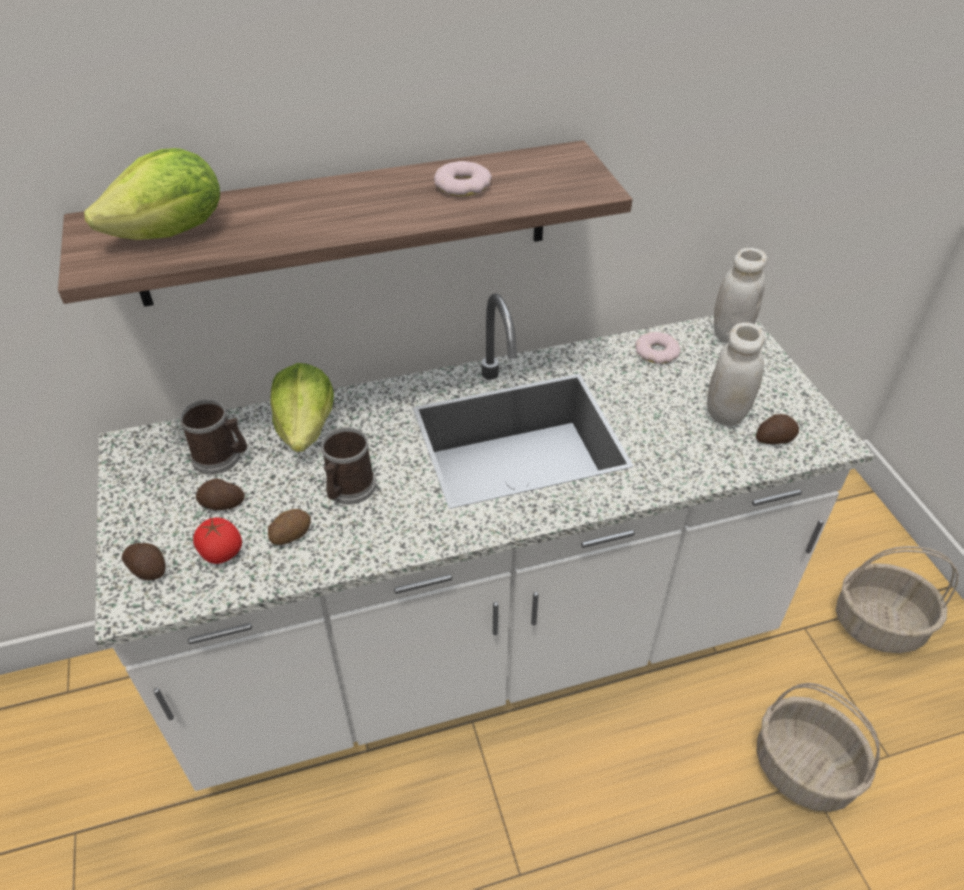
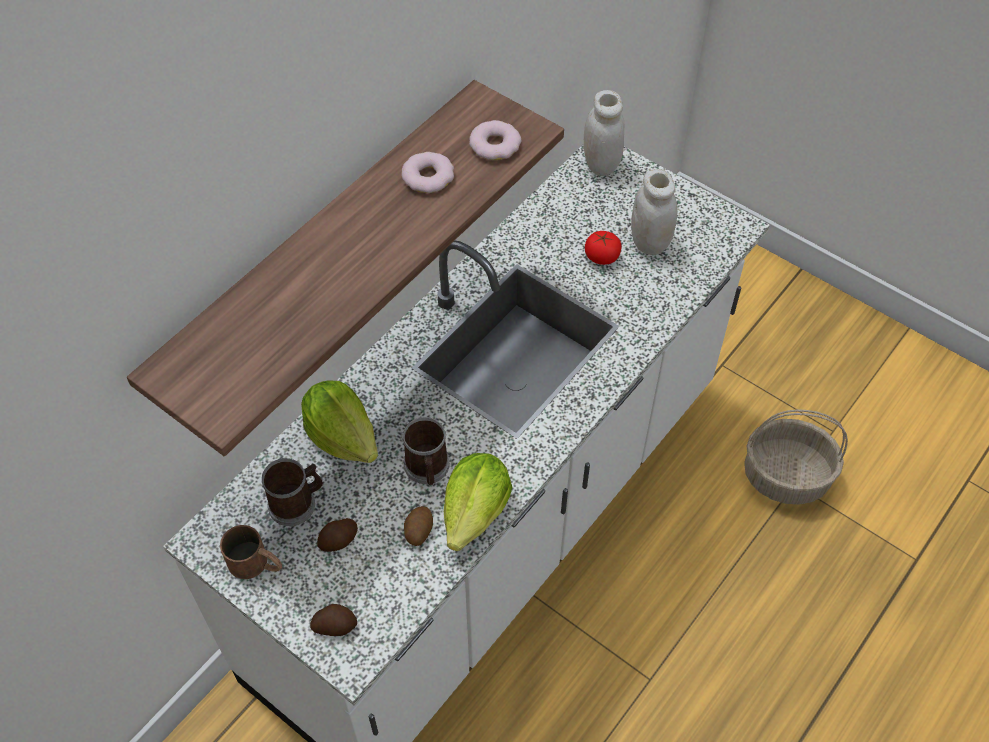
camera: 35 degrees left, 10 degrees up
lettuce [84,148,220,240] -> lettuce moved to [444,453,512,551]
tomato [193,517,242,564] -> tomato moved to [585,231,622,265]
donut [635,332,681,364] -> donut moved to [469,120,521,160]
potato [756,414,799,444] -> none
basket [836,546,959,653] -> none
none -> brown mug [220,525,282,579]

